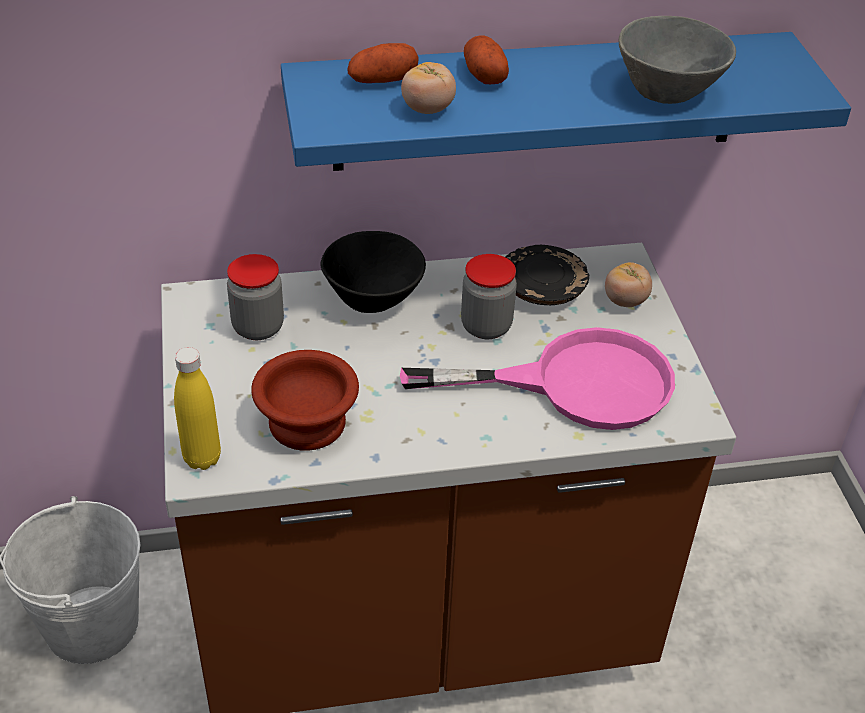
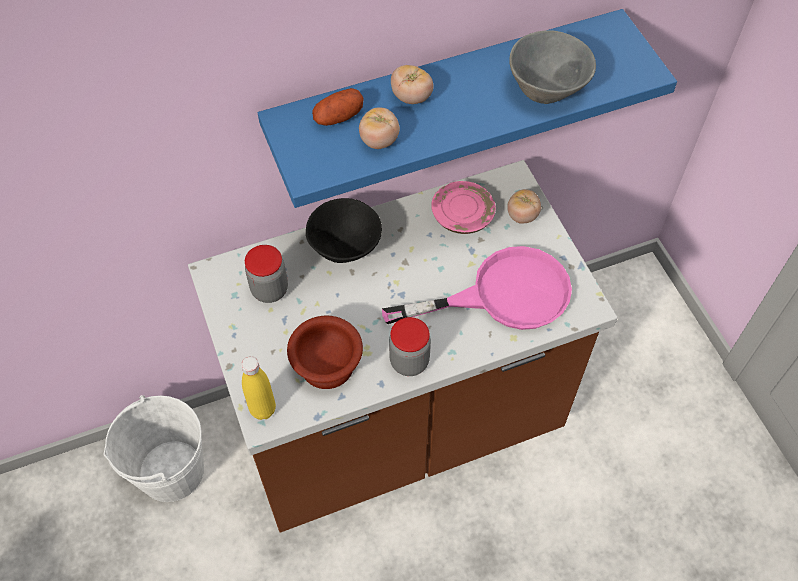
camera: 10 degrees left, 15 degrees up
jar [461,254,517,339] -> jar moved to [389,317,431,376]
potato [464,35,509,84] -> tomato [391,65,434,104]
black plate [506,245,589,305] -> pink plate [431,181,496,234]

